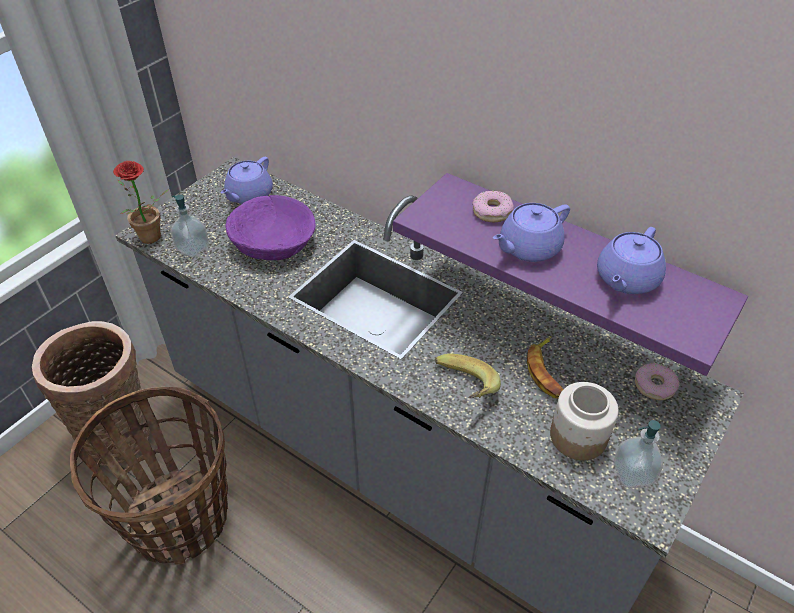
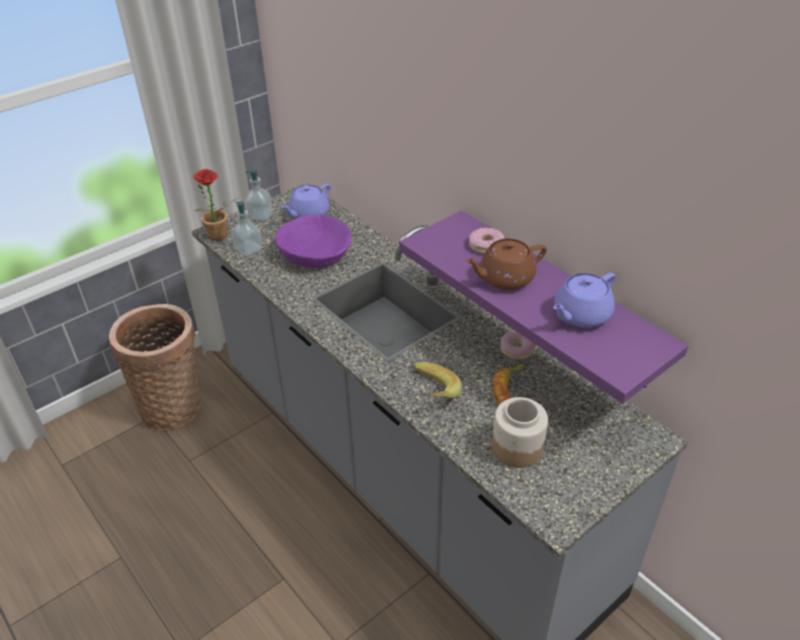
camera: 15 degrees right, 5 degrees down
basket [70,387,228,565] -> none
purple teapot [493,203,570,262] -> brown teapot [465,239,547,290]
soap dispenser [614,420,663,488] -> soap dispenser moved to [245,169,272,220]
donut [635,363,679,400] -> donut moved to [500,331,536,360]

